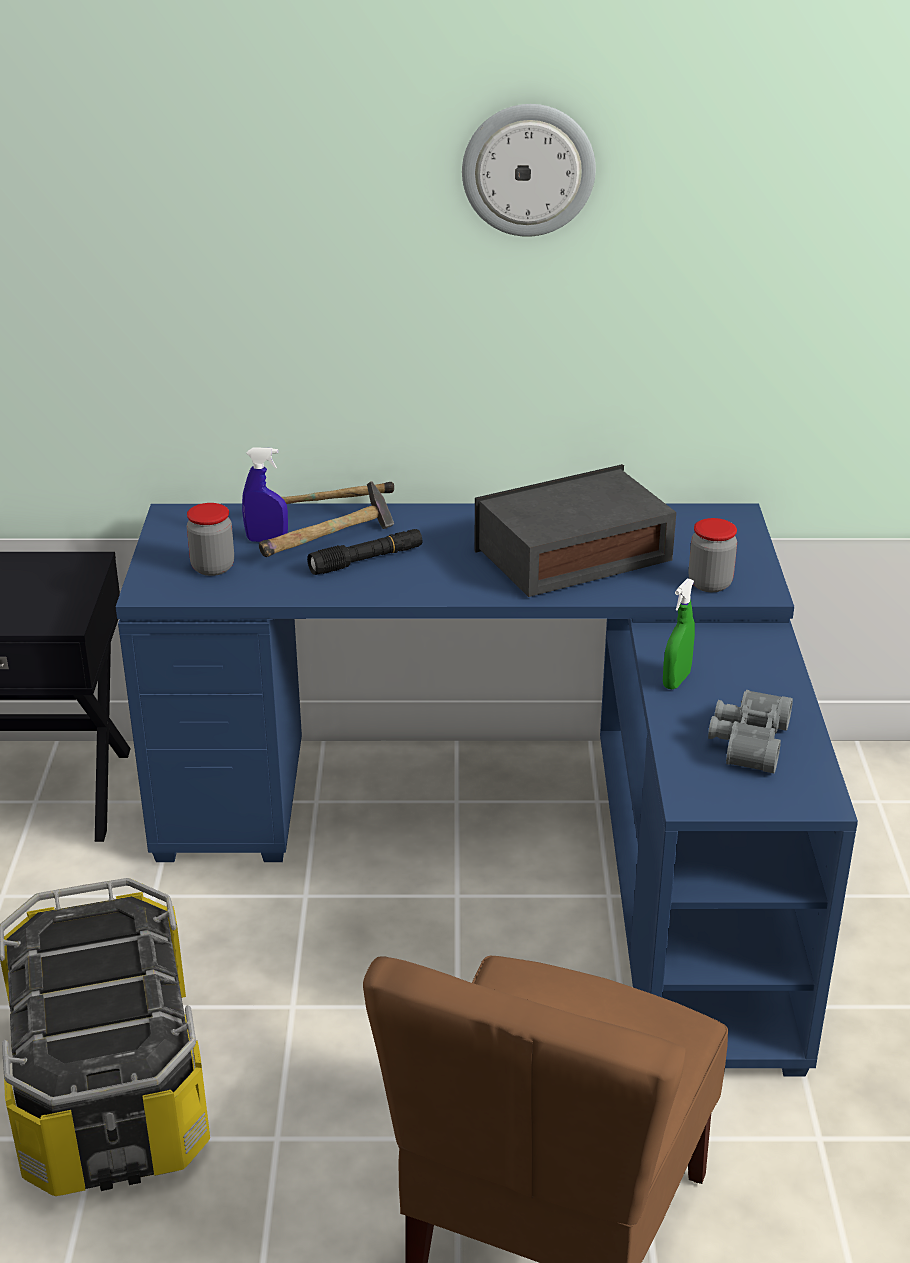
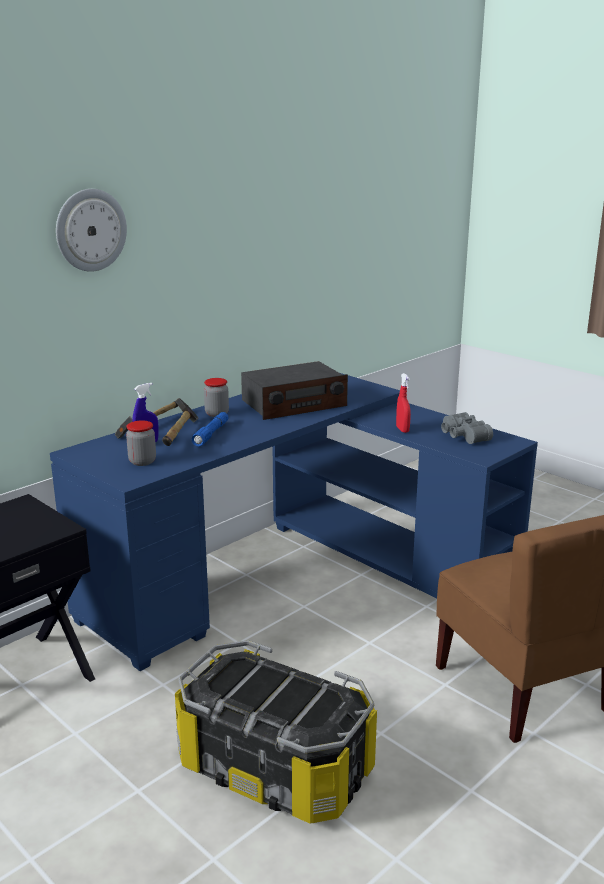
camera: 45 degrees left, 10 degrees down
black flashlight [307,529,422,575] -> blue flashlight [192,412,228,446]
wall clock [462,104,596,237] -> wall clock moved to [56,189,127,272]
radio [474,464,676,597] -> radio turned 135 degrees counterclockwise [241,361,348,420]
green spray bottle [663,578,695,689] -> red spray bottle [396,373,411,433]
jar [689,518,737,592] -> jar moved to [204,378,229,417]

